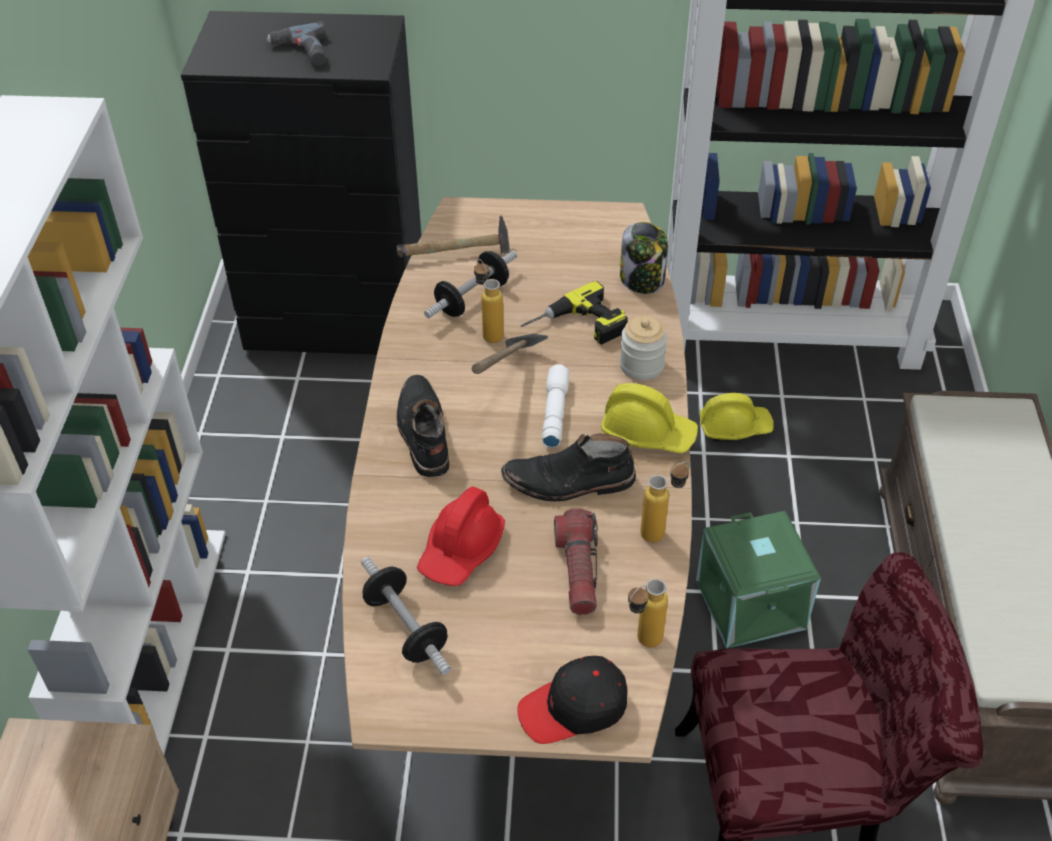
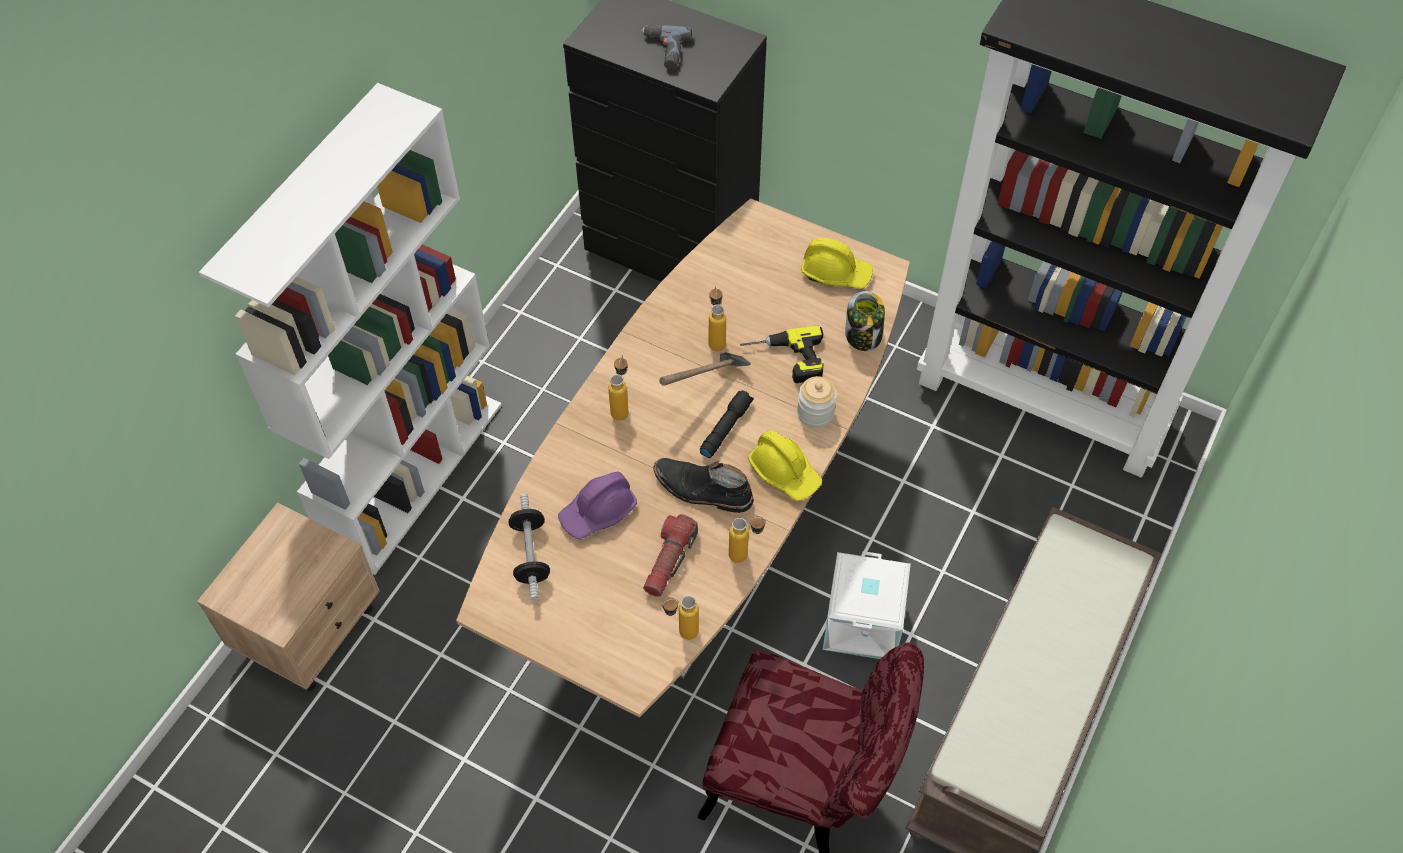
camera: 25 degrees right, 10 degrees up
hammer [396,216,510,257] -> none
black boot [397,375,449,477] -> bottle [608,355,628,421]
red hard hat [417,486,505,586] -> purple hard hat [558,472,637,539]
dumbbell [424,250,517,319] -> none
black cap [517,656,627,744] -> none
white flashlight [542,364,570,447] -> black flashlight [700,390,754,458]
green storage box [696,511,821,648] -> white storage box [823,551,911,659]
yellow hard hat [700,393,773,441] -> yellow hard hat moved to [801,238,873,289]

